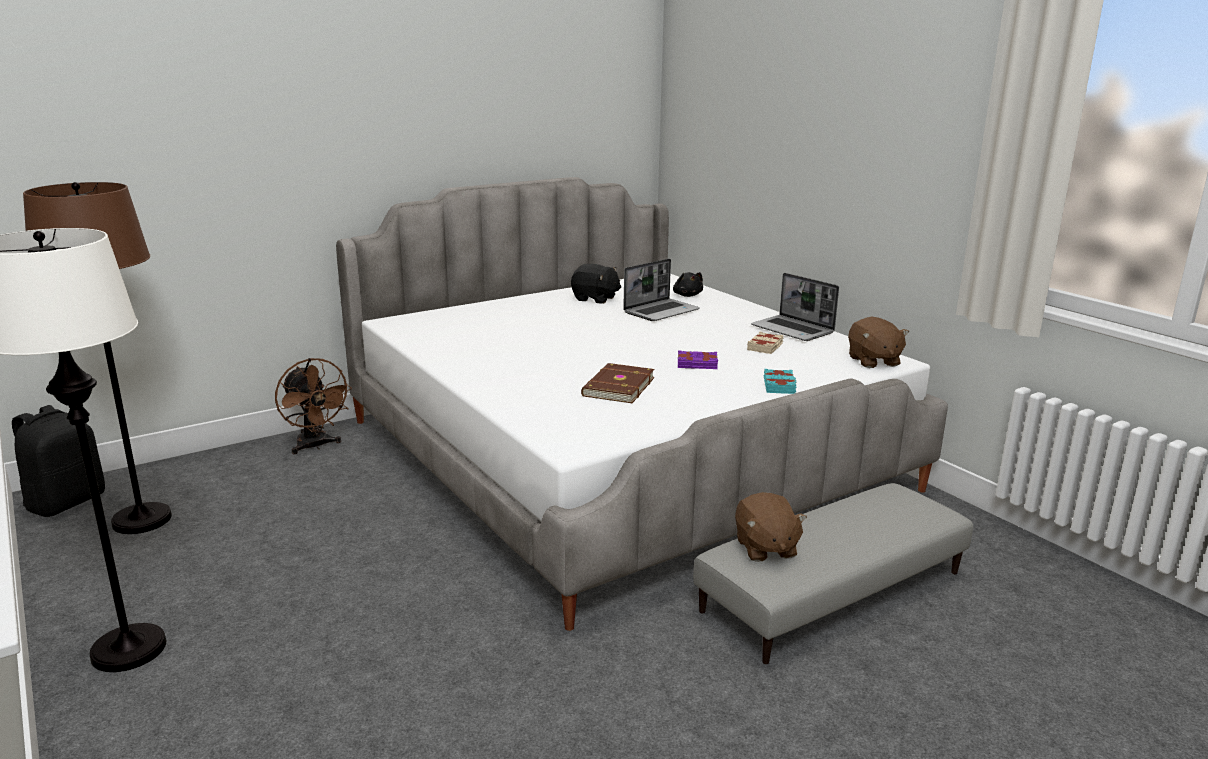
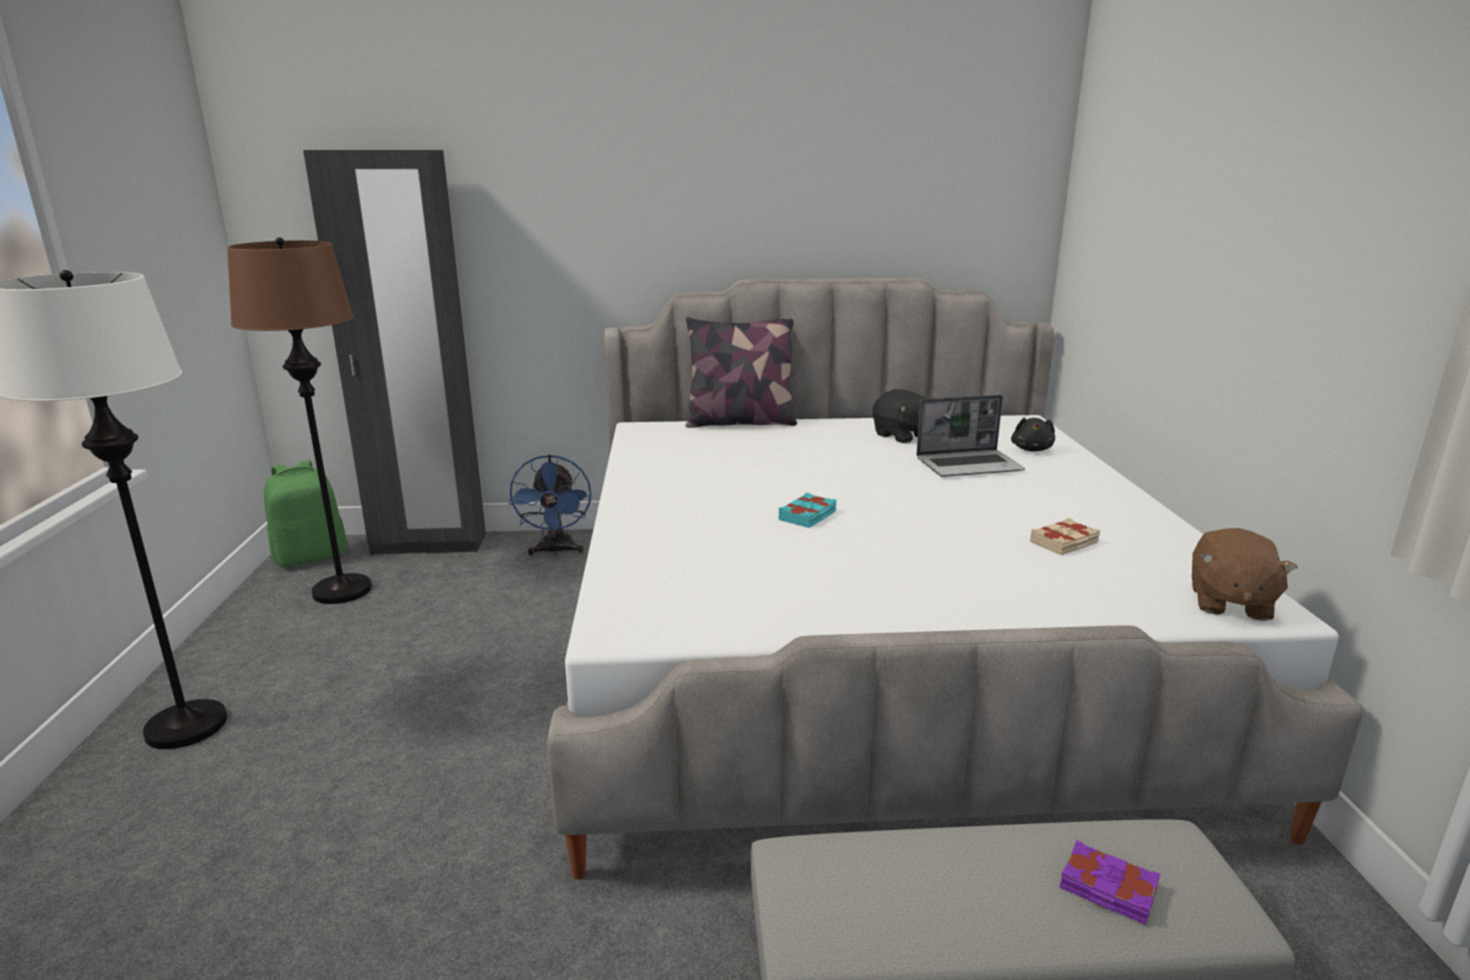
camera: 30 degrees right, 0 degrees up
black backpack [12,405,105,517] -> green backpack [264,460,348,567]
brown fan [275,358,352,454] -> blue fan [509,454,592,556]
brown book [581,363,654,403] -> none
purple book [678,350,718,369] -> purple book moved to [1059,840,1161,925]
brown plush toy [735,492,807,562] -> none
laptop [751,273,839,341] -> none
turquoise book [764,369,797,394] -> turquoise book moved to [779,493,837,528]
none -> black wardrobe [303,150,486,555]
none -> pillow [685,317,797,428]

